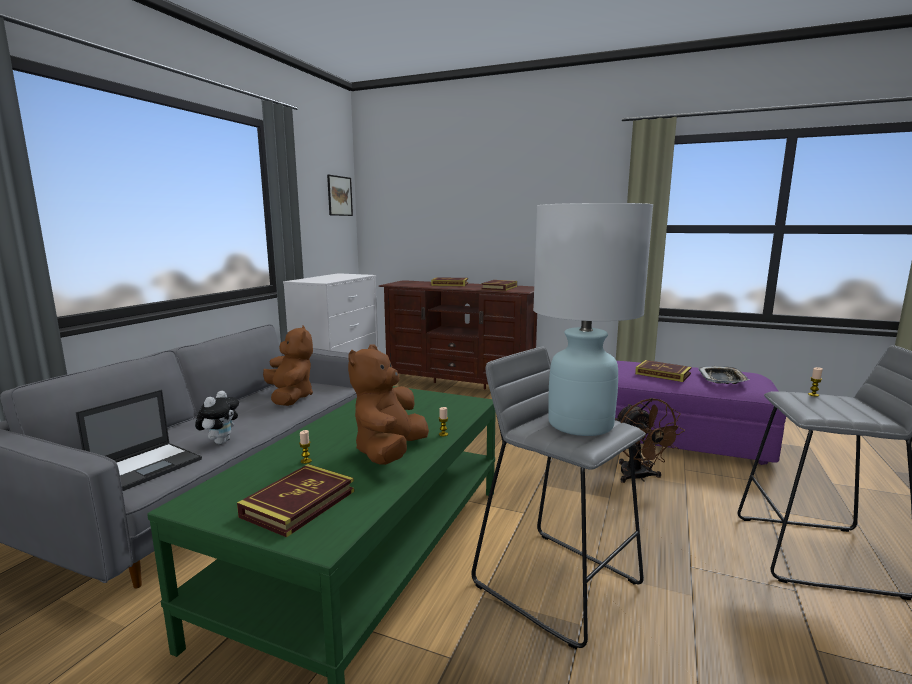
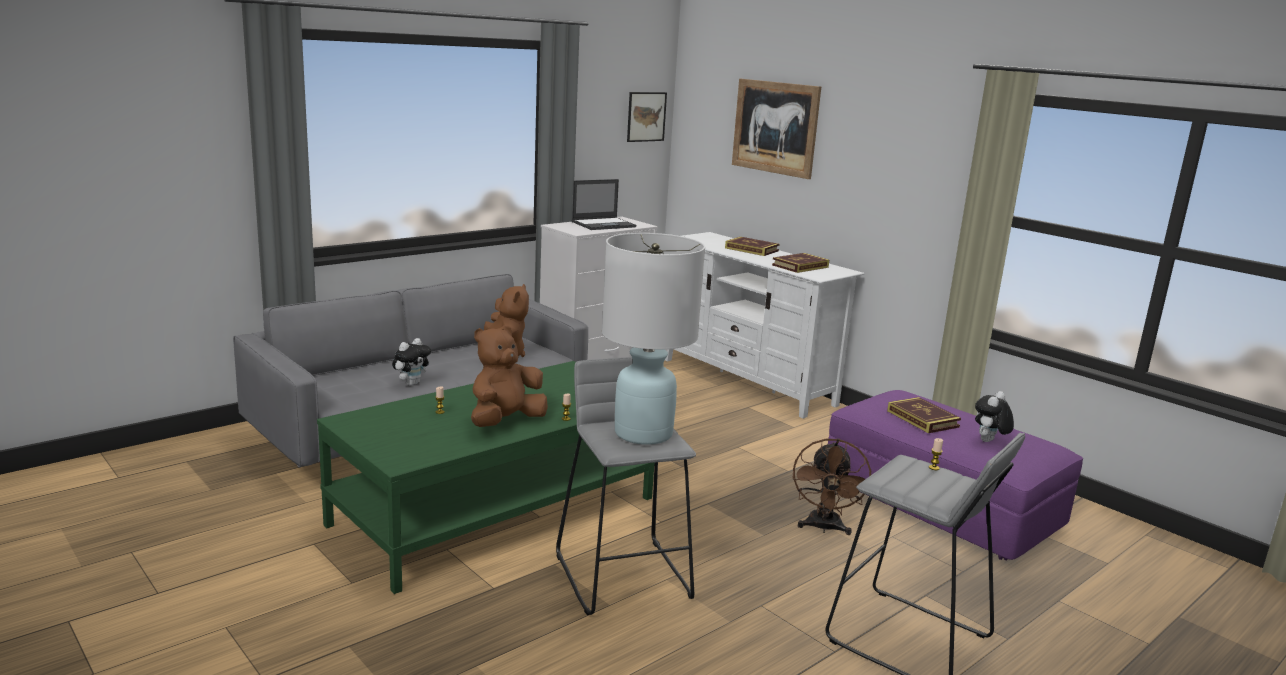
camera: 25 degrees right, 5 degrees up
laptop [75,390,202,491] -> laptop moved to [572,179,636,230]
book [237,464,354,537] -> none
brown tv stand [379,280,537,389] -> white tv stand [665,232,864,419]
tray [698,366,749,384] -> plush toy [975,391,1014,442]
none -> picture [732,79,821,179]

